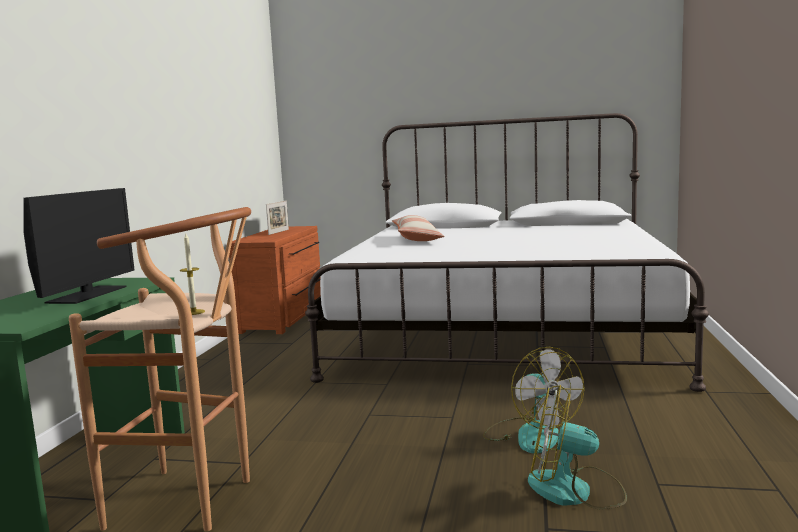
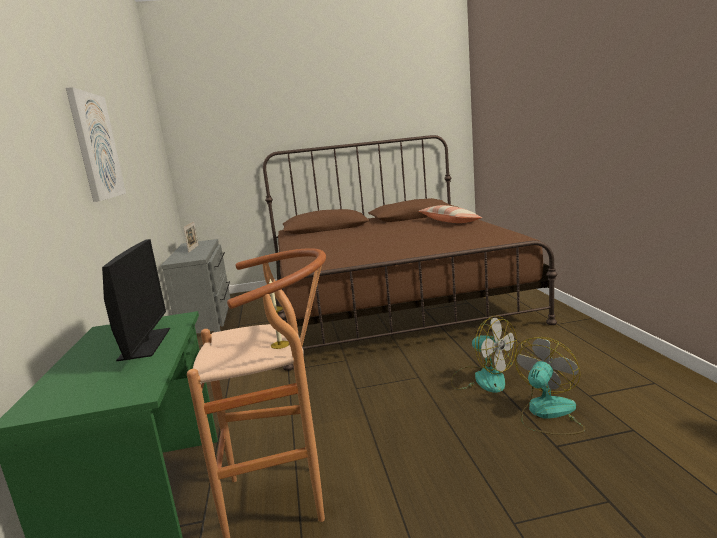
camera: 20 degrees left, 5 degrees up
brown dresser [229,226,321,334] -> grey dresser [161,239,231,334]
white bed [305,113,709,392] -> brown bed [263,135,557,371]
pillow [392,215,444,241] -> pillow moved to [419,205,482,223]
fan [528,385,627,509] -> fan turned 135 degrees clockwise [514,337,585,435]
none -> picture [66,87,126,202]

